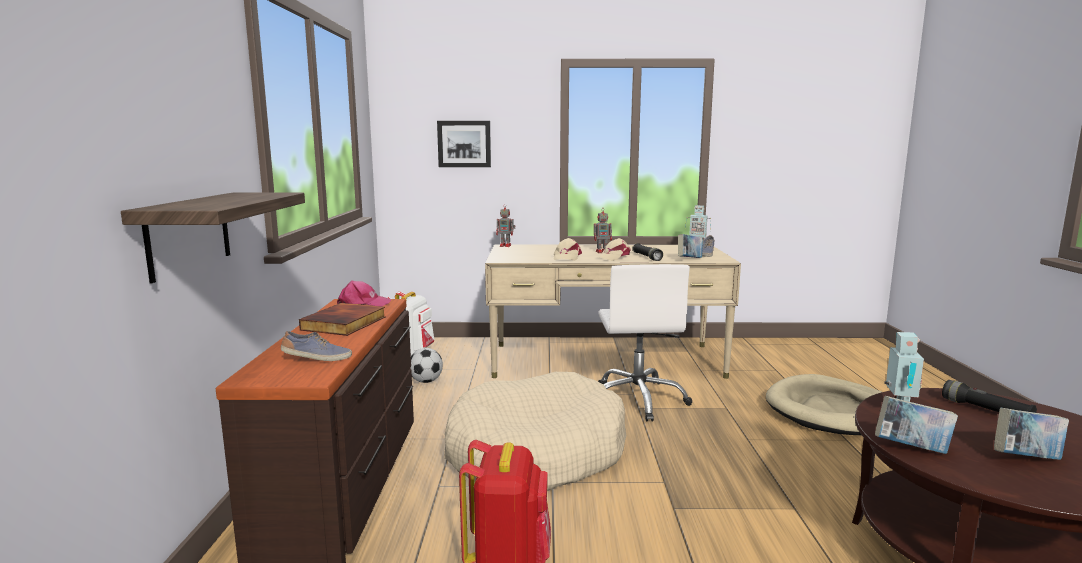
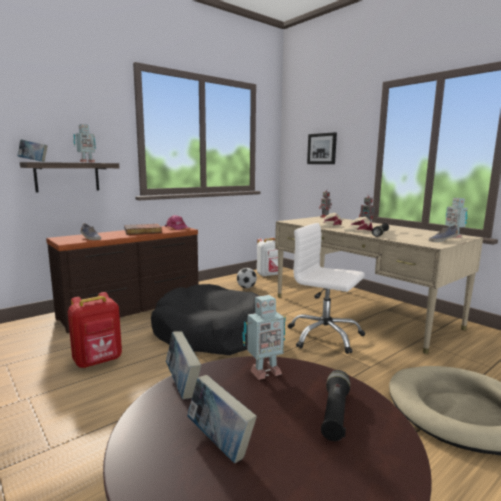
camera: 50 degrees right, 0 degrees up
beige dog bed [444,372,626,491] -> black dog bed [151,284,259,355]
white office chair [598,264,692,422] -> white office chair turned 75 degrees clockwise [288,223,365,354]
book [678,234,703,258] -> book moved to [17,139,47,162]
none -> toy robot [73,124,96,163]

